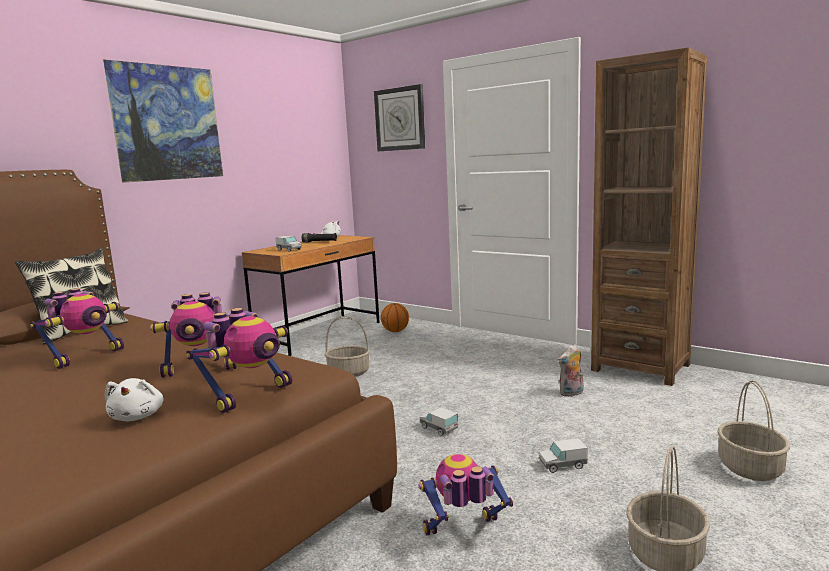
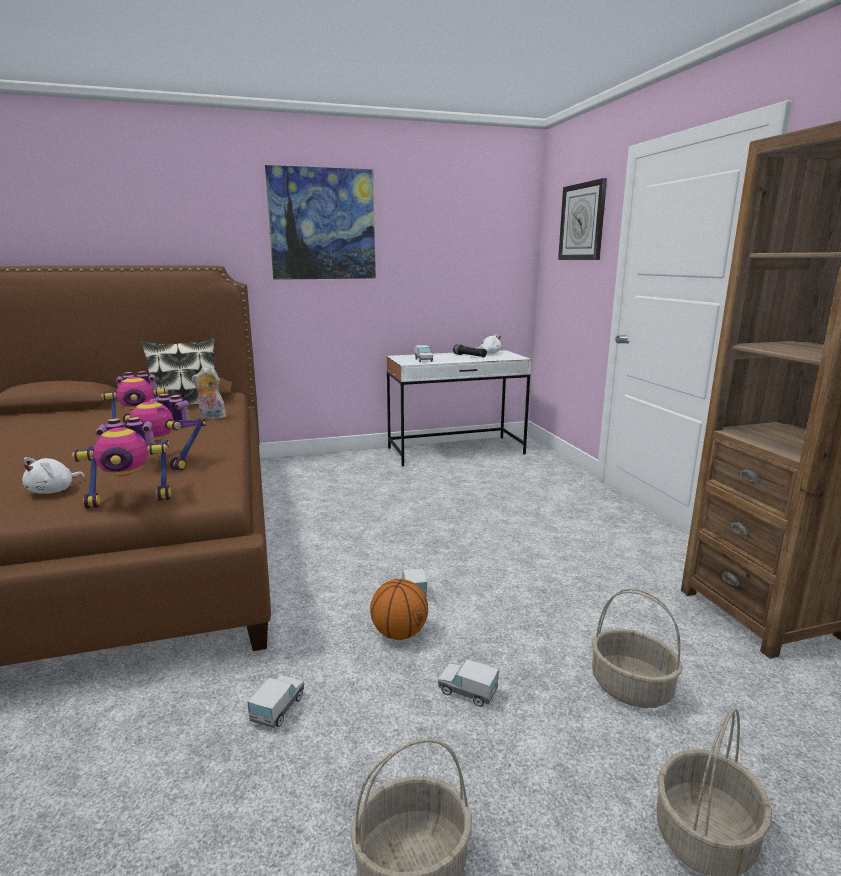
camera: 35 degrees right, 5 degrees up
brown desk [242,235,379,356] -> white desk [386,350,531,467]
basket [325,316,370,377] -> basket moved to [592,588,683,708]
basketball [381,303,409,332] -> basketball moved to [370,579,428,640]
toy robot [418,454,513,536] -> toy truck [247,675,304,728]
plush toy [558,344,584,397] -> plush toy moved to [192,367,226,419]

